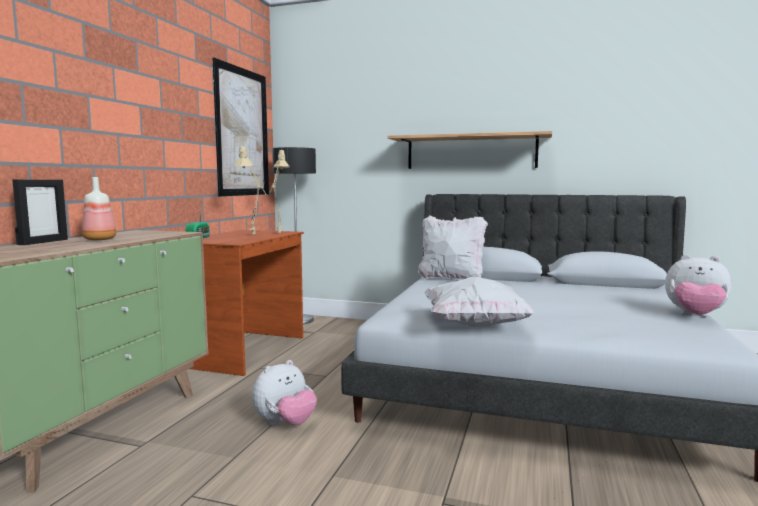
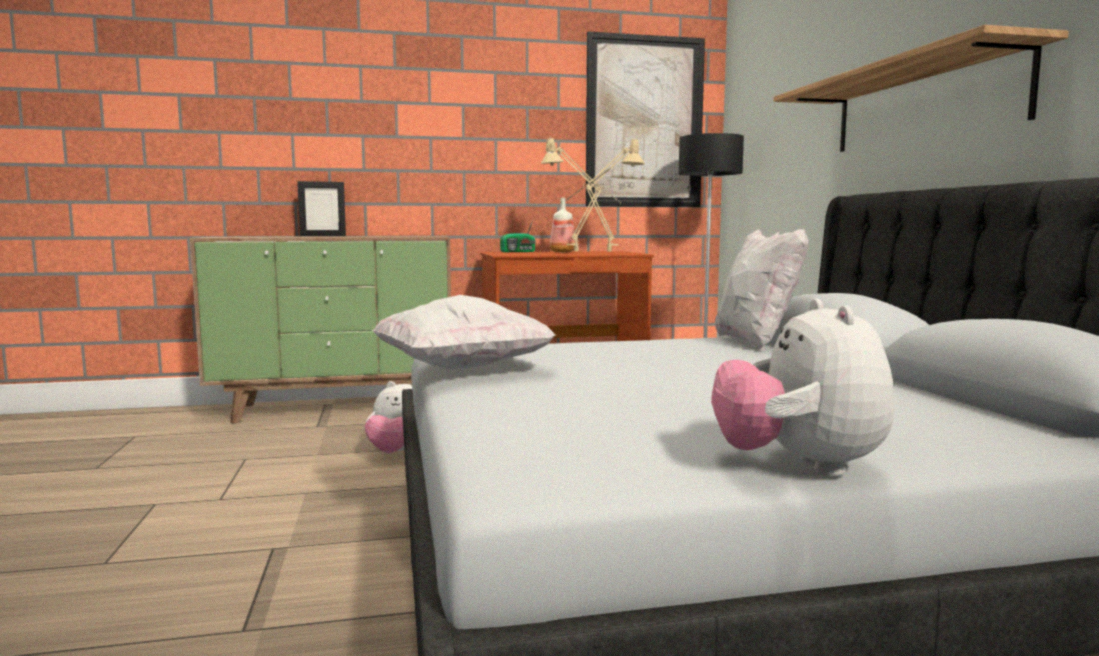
camera: 60 degrees right, 0 degrees up
bottle [82,177,116,240] -> bottle moved to [550,198,575,252]

